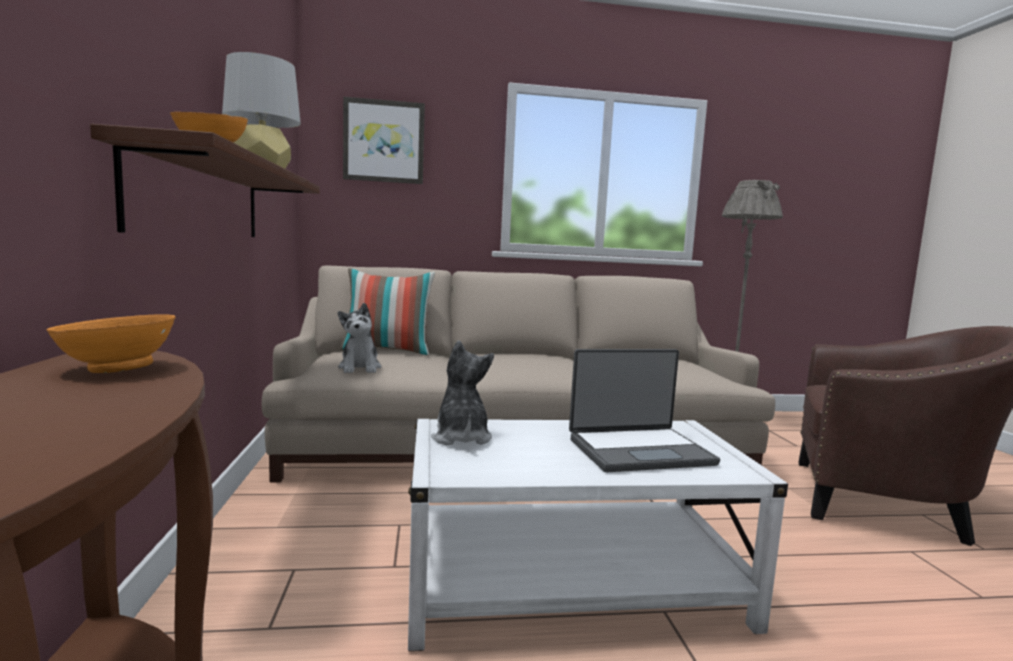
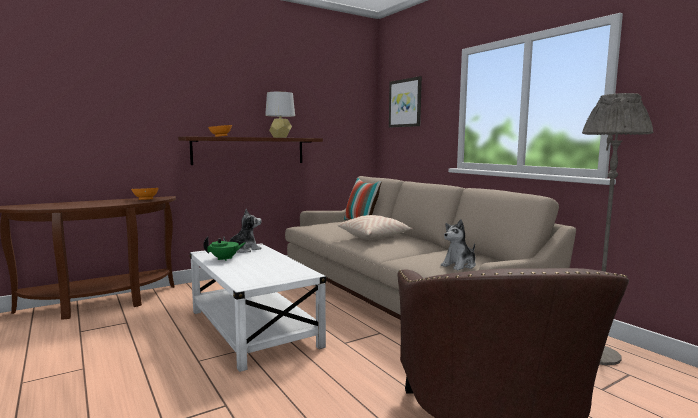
camera: 65 degrees right, 0 degrees up
plush toy [338,303,381,373] -> plush toy moved to [441,219,476,270]
laptop [569,349,720,472] -> none
none -> green teapot [203,237,246,261]
none -> beige pillow [338,215,413,240]

